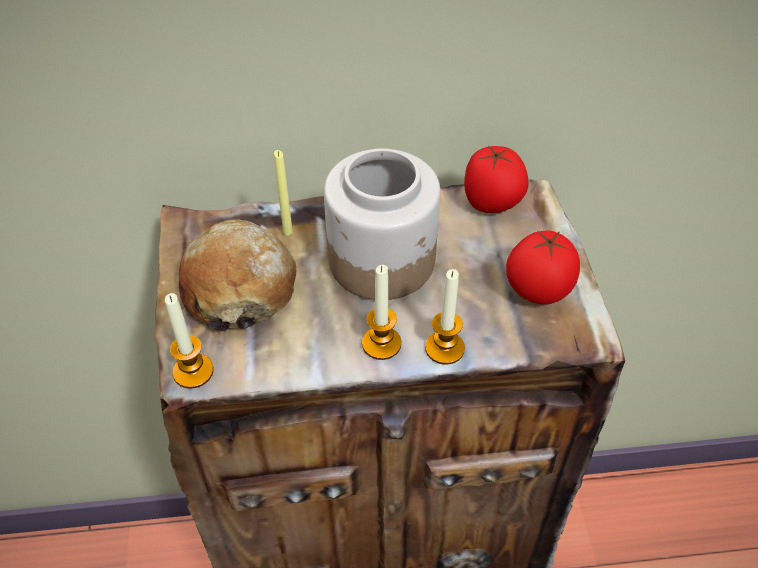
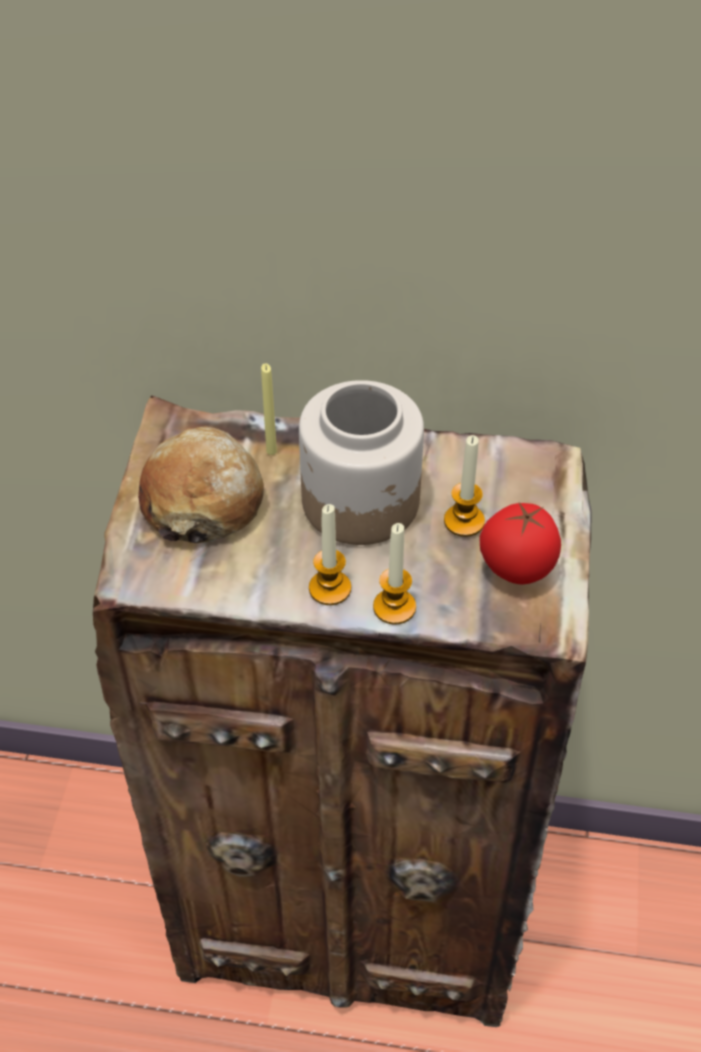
camera: 15 degrees right, 0 degrees up
candle [165,293,214,389] -> candle moved to [444,435,485,537]
tomato [464,146,529,213] -> none

